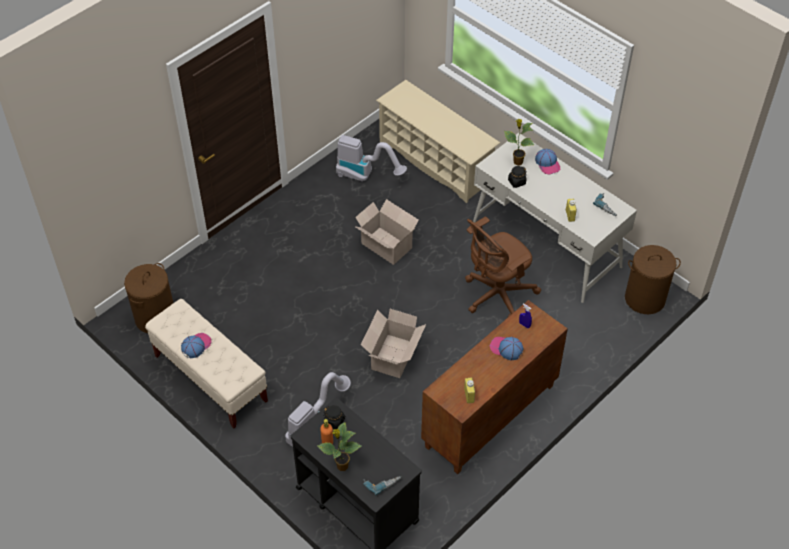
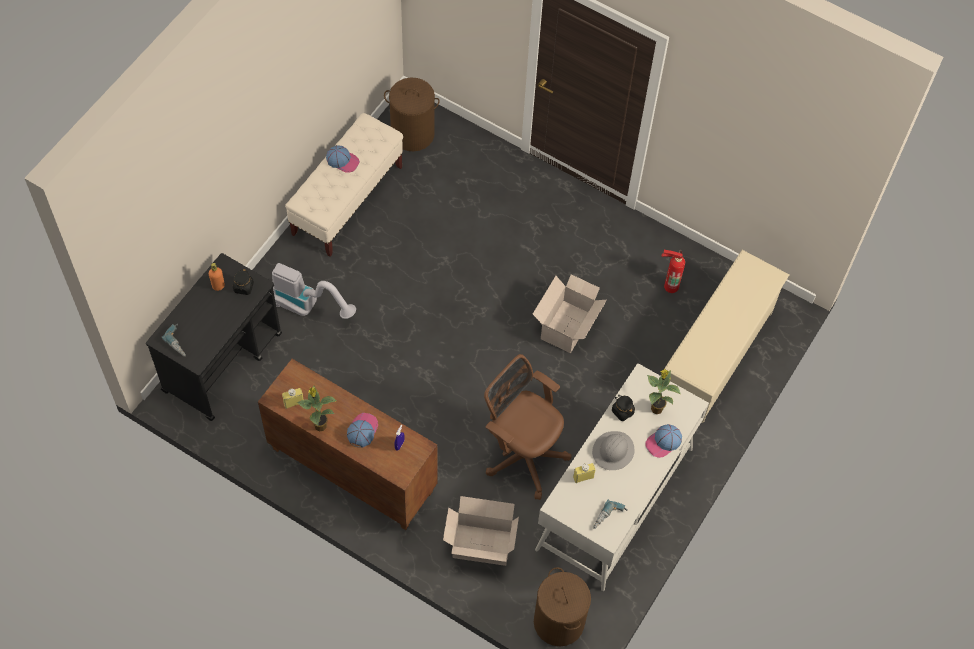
camera: 75 degrees right, 10 degrees up
potted plant [317,422,361,471] -> potted plant moved to [297,386,336,432]
vacuum cleaner [336,135,407,182] -> fire extinguisher [662,250,685,293]
cardboard box [361,309,426,378] -> cardboard box moved to [443,496,519,566]
none -> grey hard hat [592,431,635,470]

